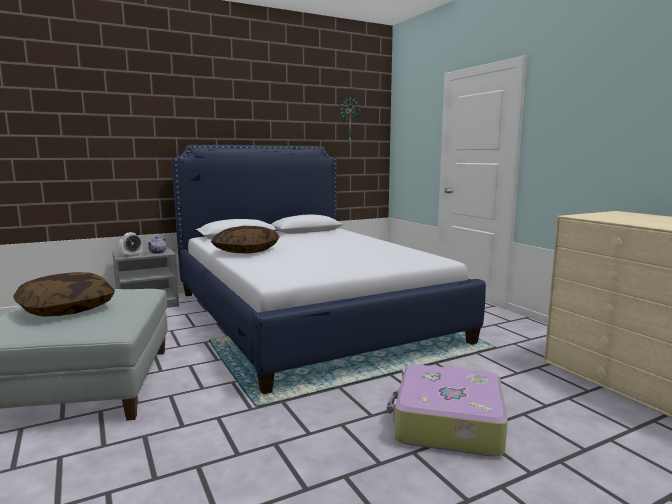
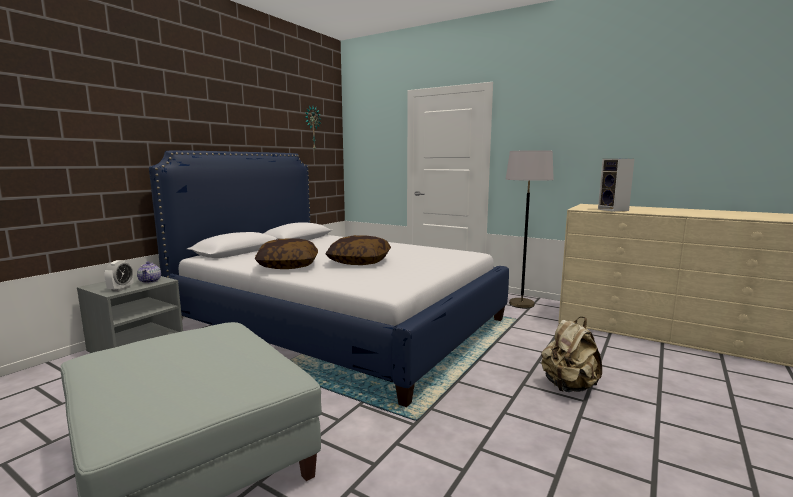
camera: 30 degrees left, 0 degrees up
pillow [13,272,115,317] -> pillow moved to [326,235,391,265]
suitcase [387,364,508,457] -> beige backpack [541,317,602,392]
none -> grey floor lamp [506,150,554,308]
none -> speaker [598,159,635,212]

